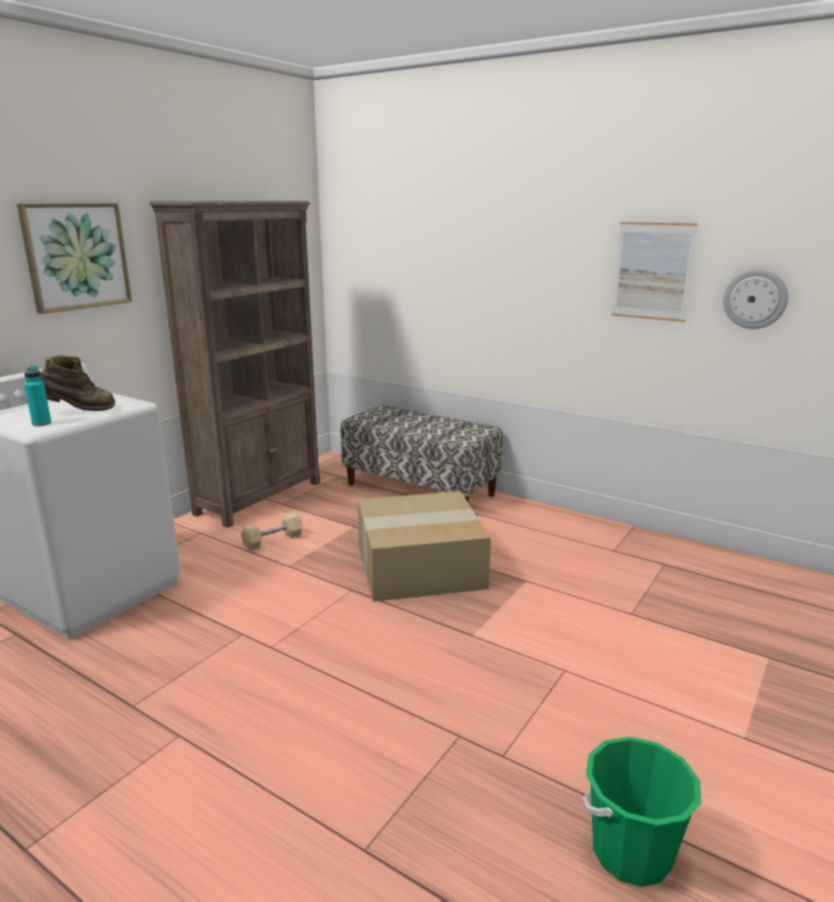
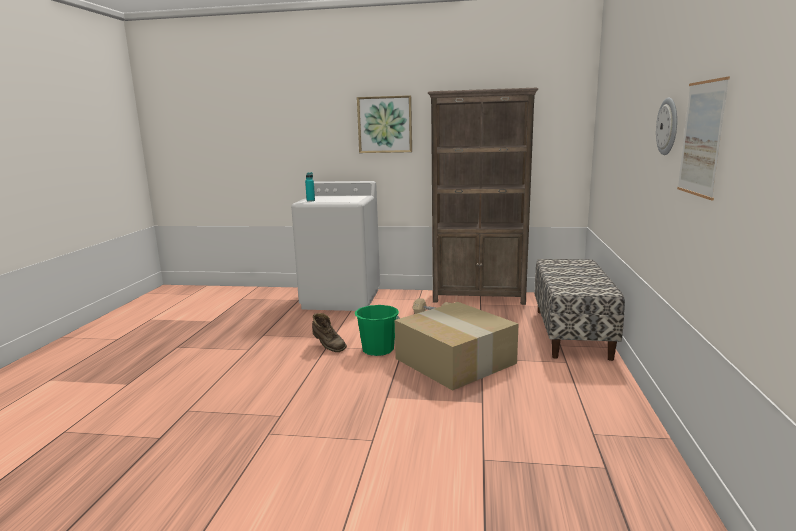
camera: 65 degrees right, 5 degrees down
brown boot [40,355,115,411] -> brown boot moved to [312,313,347,352]
green bucket [583,737,702,887] -> green bucket moved to [355,305,400,356]
wall clock [723,269,788,329] -> wall clock moved to [656,98,677,155]

